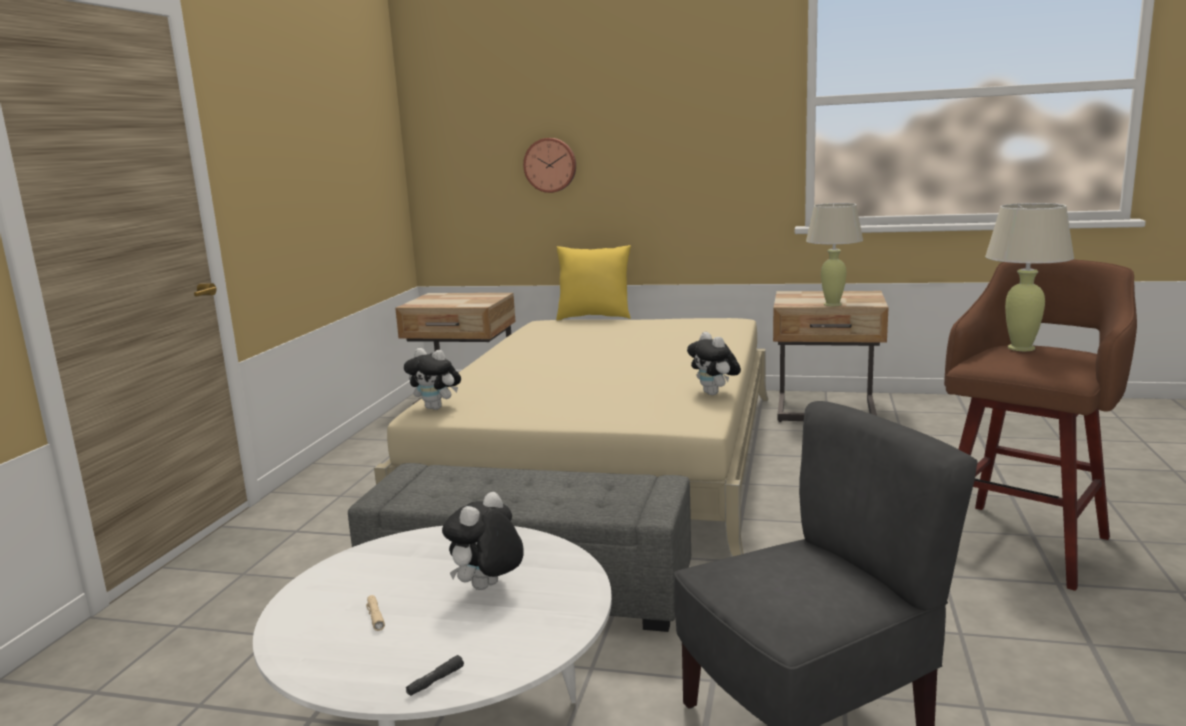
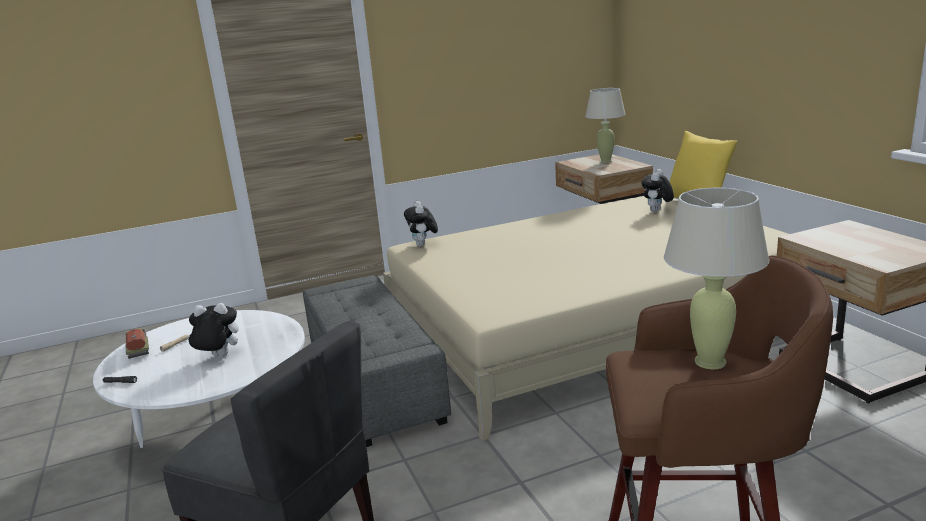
camera: 55 degrees right, 5 degrees up
wall clock [523,138,576,193] -> none
plush toy [687,332,741,395] -> plush toy moved to [642,169,674,212]
beige table lamp [806,203,863,306] -> beige table lamp moved to [585,88,626,163]
none -> toy truck [125,328,149,359]

